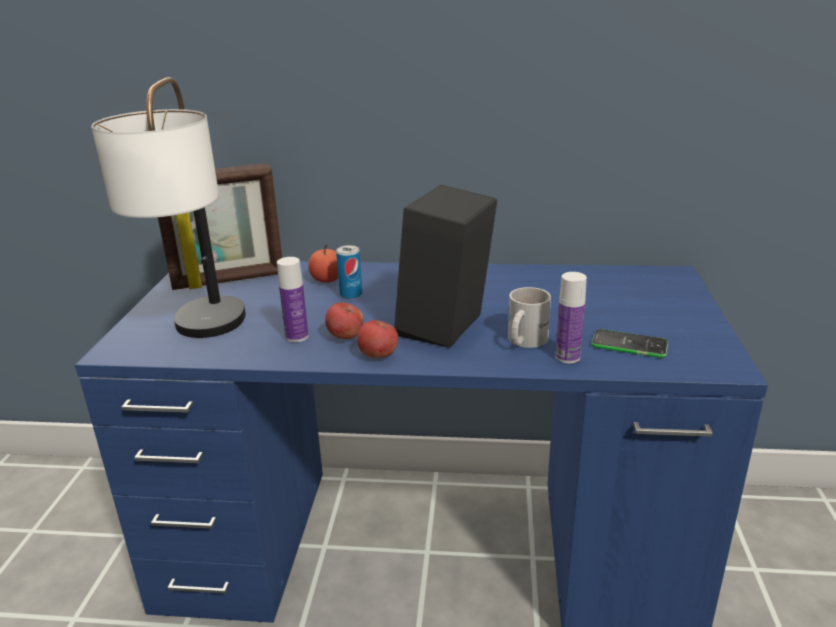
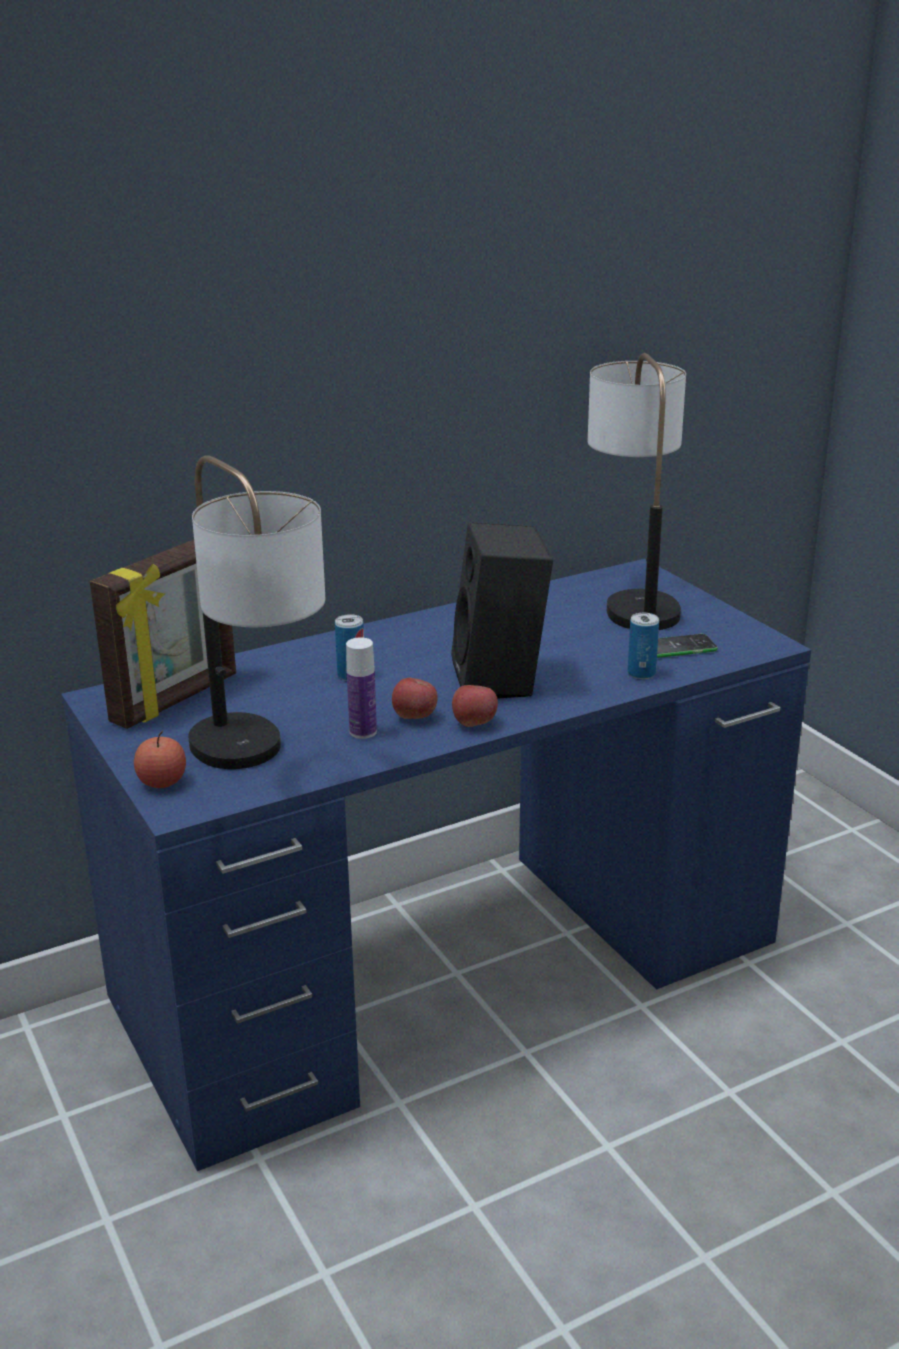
camera: 35 degrees left, 0 degrees up
apple [308,245,338,283] -> apple moved to [134,731,186,788]
white mug [508,287,551,348] -> none
bottle [556,272,587,363] -> can [628,613,659,679]
none -> table lamp [588,353,686,630]

